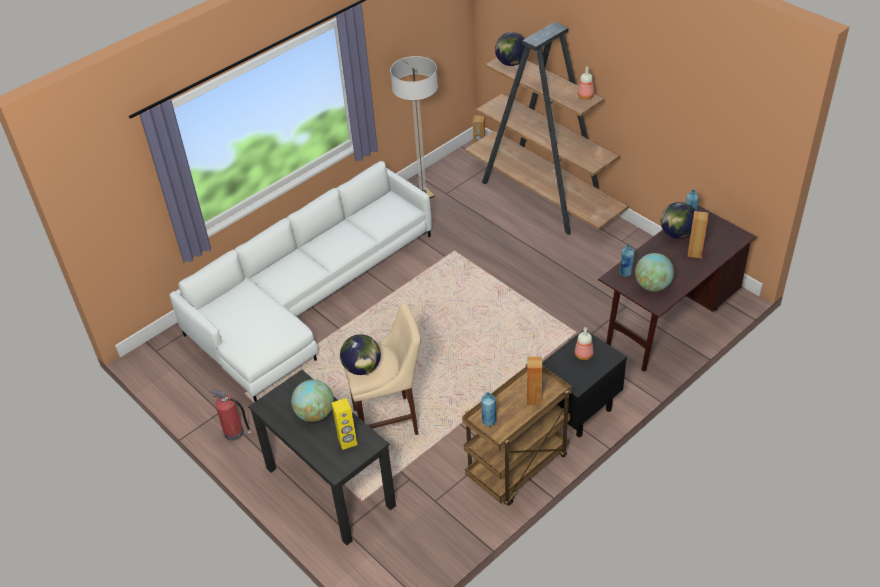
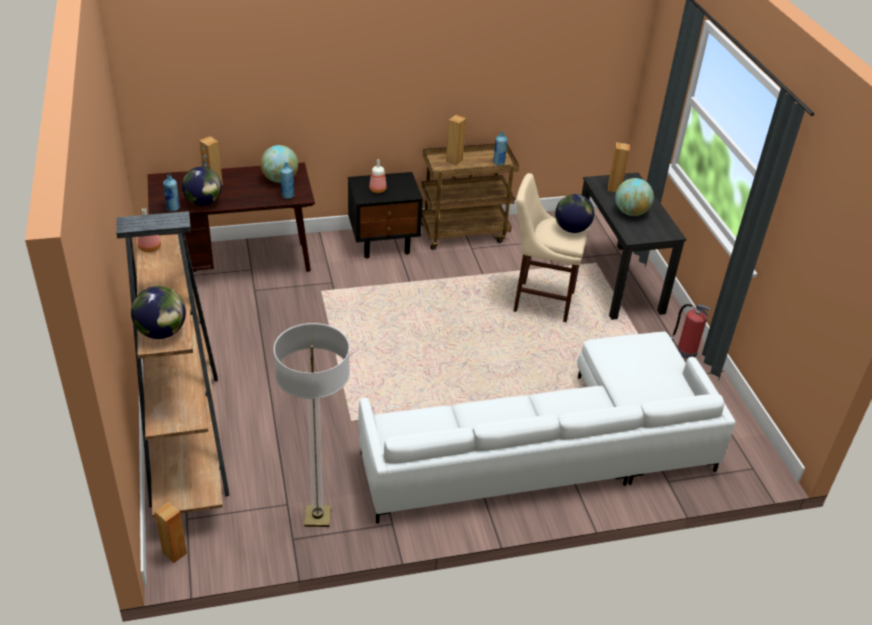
camera: 155 degrees left, 5 degrees down
yellow speaker [331,398,357,450] -> brown speaker [608,143,630,192]

